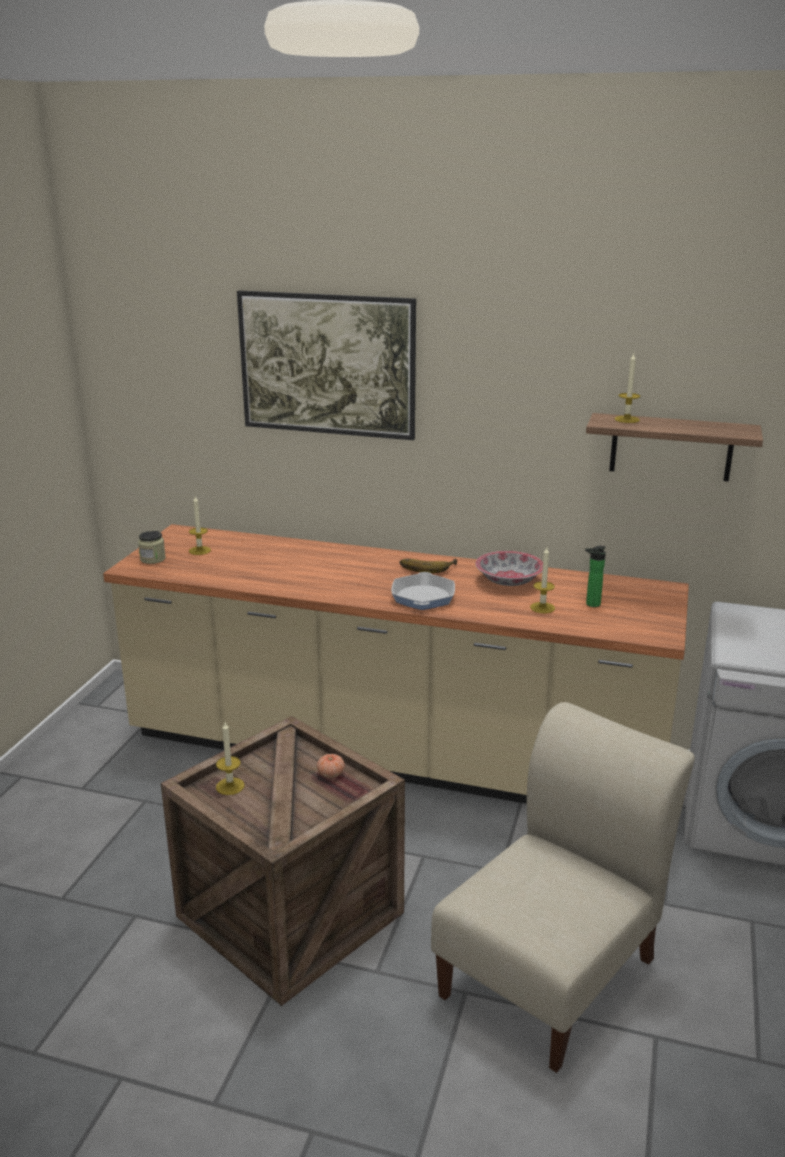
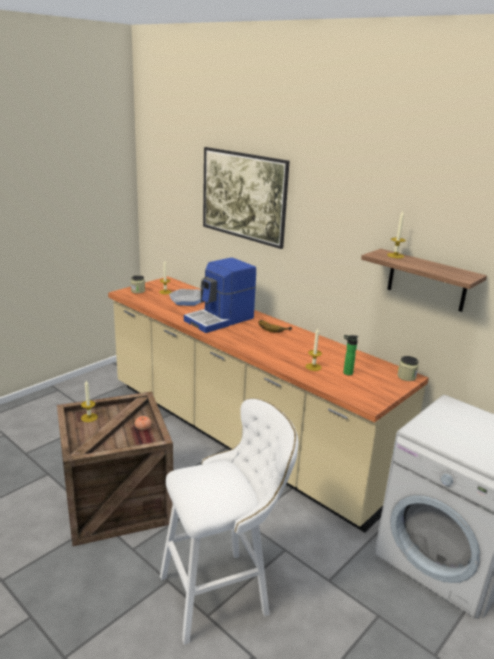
camera: 25 degrees right, 0 degrees up
frying pan [391,572,455,610] -> frying pan moved to [169,289,201,306]
beige chair [431,702,695,1073] -> white stool [160,398,299,645]
bowl [475,551,543,586] -> none
none -> coffee machine [184,258,256,333]
none -> jar [397,356,419,381]

